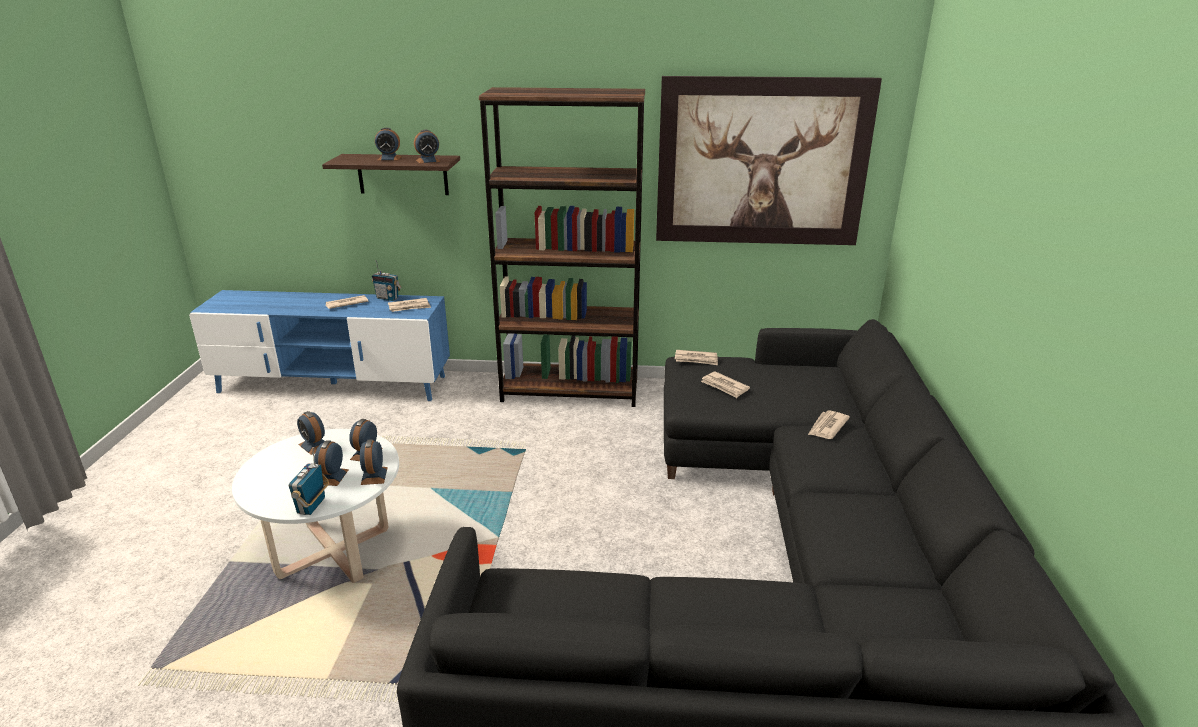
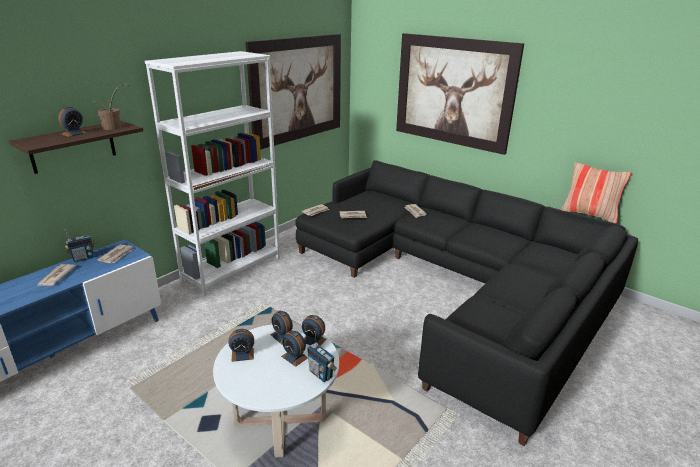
camera: 55 degrees left, 0 degrees up
alarm clock [414,130,441,164] -> potted plant [92,84,129,130]
brown bookcase [479,87,645,407] -> white bookcase [145,51,280,296]
none -> picture [396,33,524,155]
none -> pillow [561,162,632,223]

